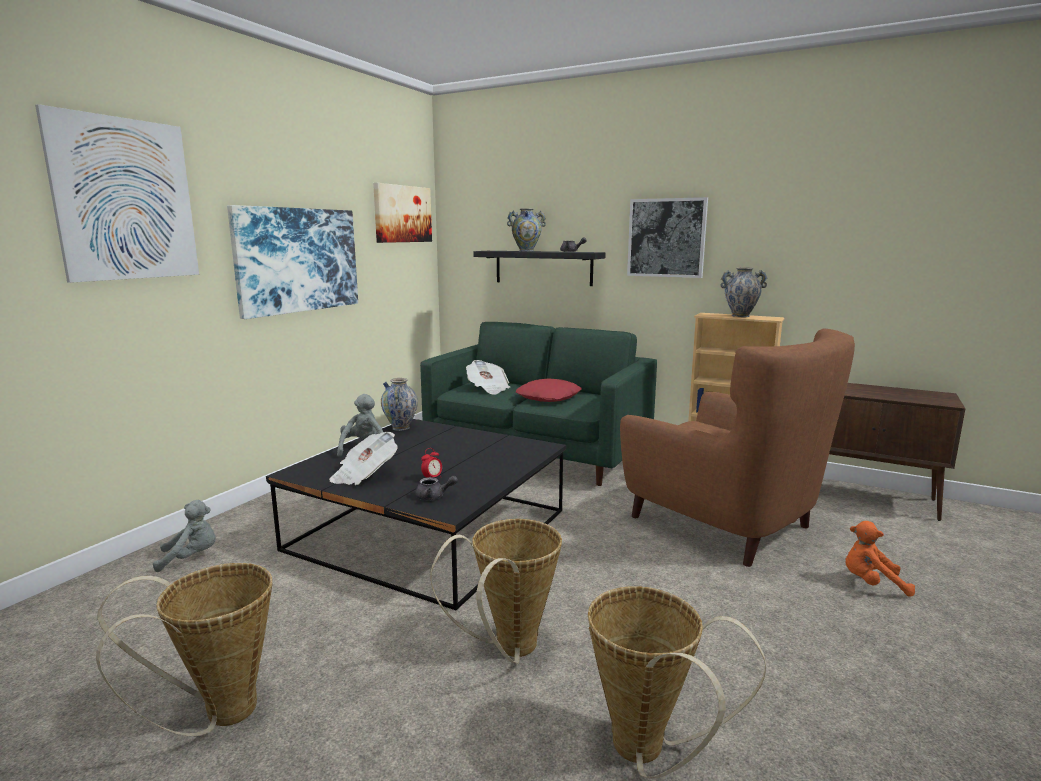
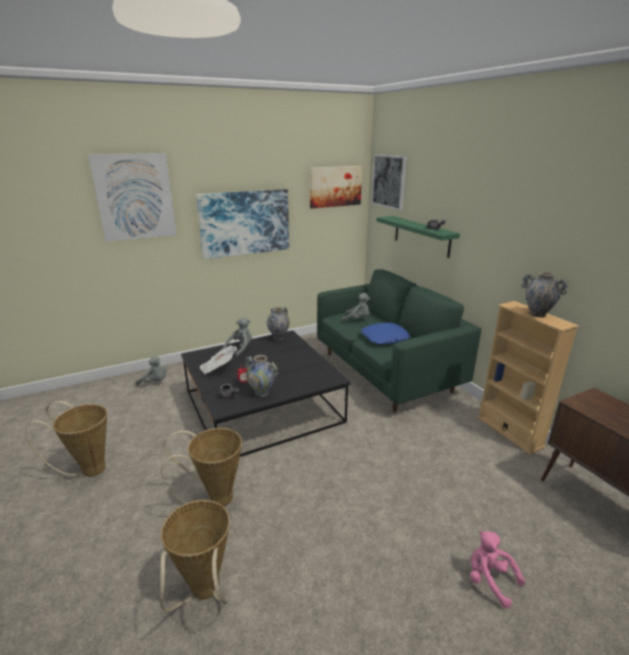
camera: 35 degrees right, 10 degrees up
newspaper [466,360,510,395] -> grey plush toy [342,293,370,322]
black shelf [473,251,606,286] -> green shelf [376,216,460,258]
vase [507,208,546,251] -> vase moved to [245,355,278,397]
red pillow [516,378,582,402] -> blue pillow [362,323,410,344]
brown armchair [620,328,855,567] -> none
picture [627,197,708,278] -> picture moved to [371,154,407,210]
orange plush toy [845,521,915,597] -> pink plush toy [470,531,525,609]

